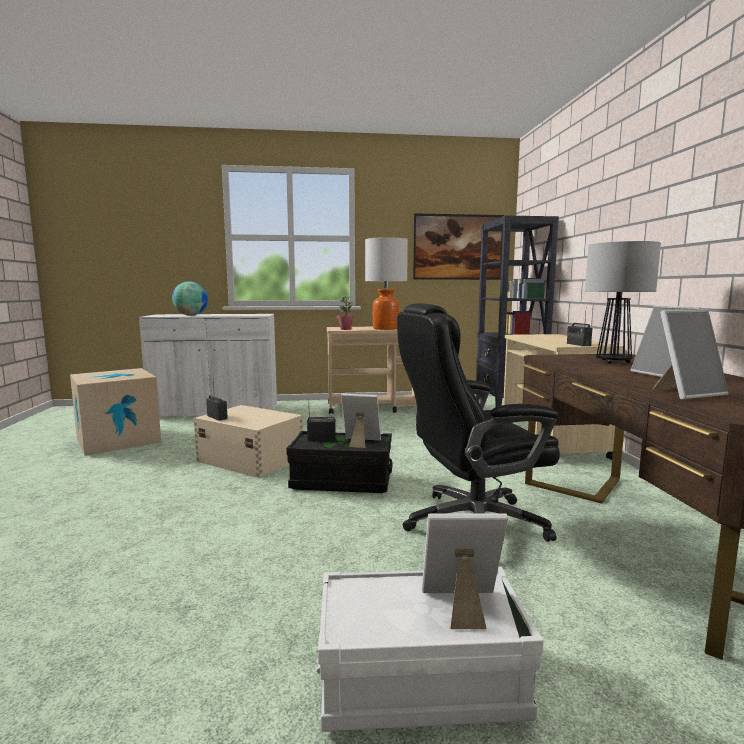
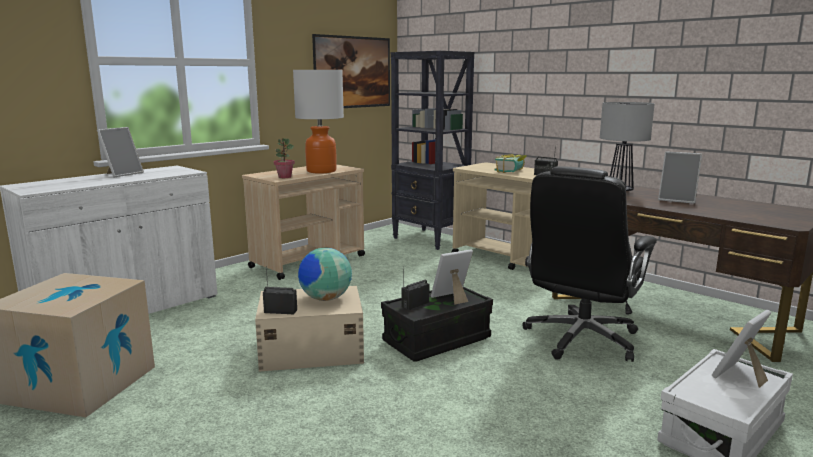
camera: 40 degrees left, 5 degrees up
globe [172,281,208,316] -> globe moved to [298,248,352,301]
picture frame [653,309,728,400] -> picture frame moved to [97,127,144,177]
none -> book [495,154,527,173]

